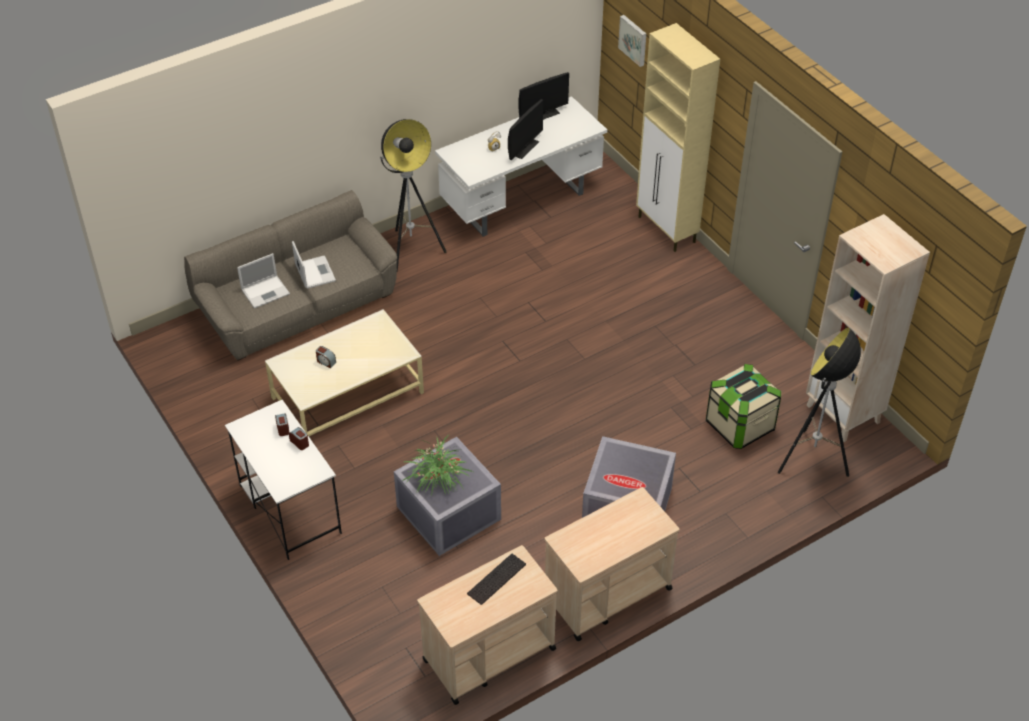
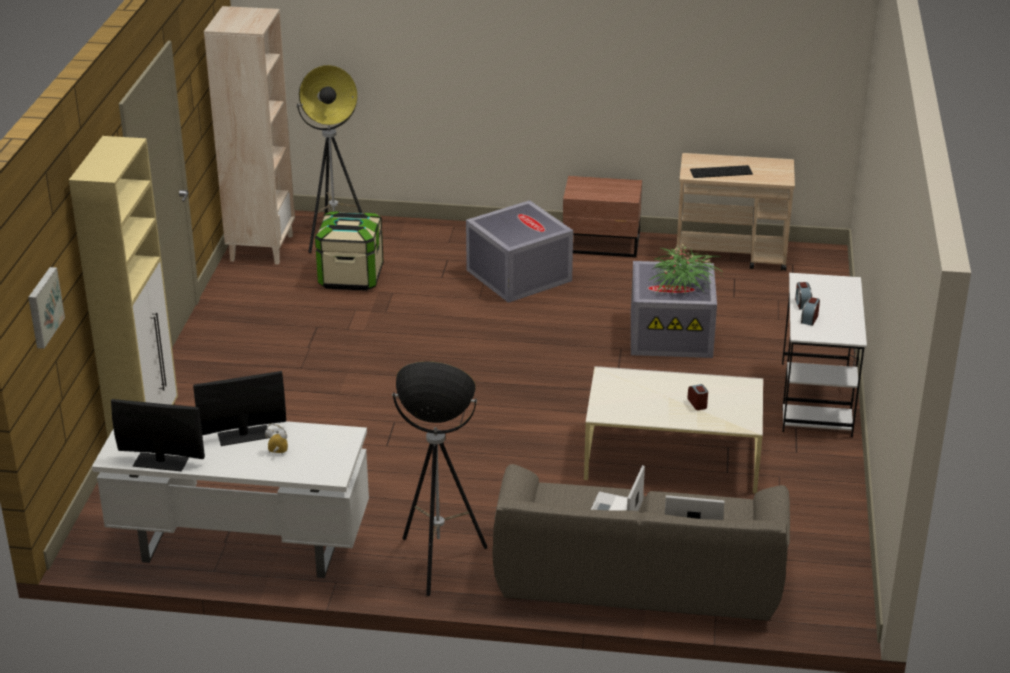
camera: 140 degrees left, 15 degrees down
beige cart [544,487,679,641] -> brown nightstand [563,176,642,257]

